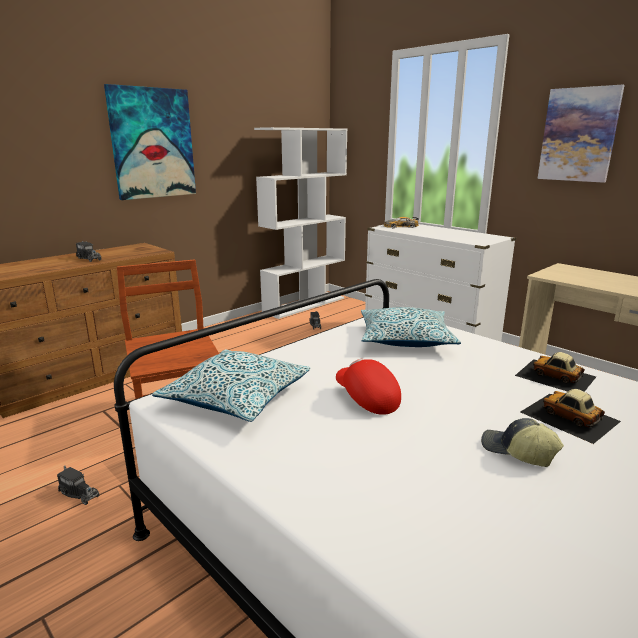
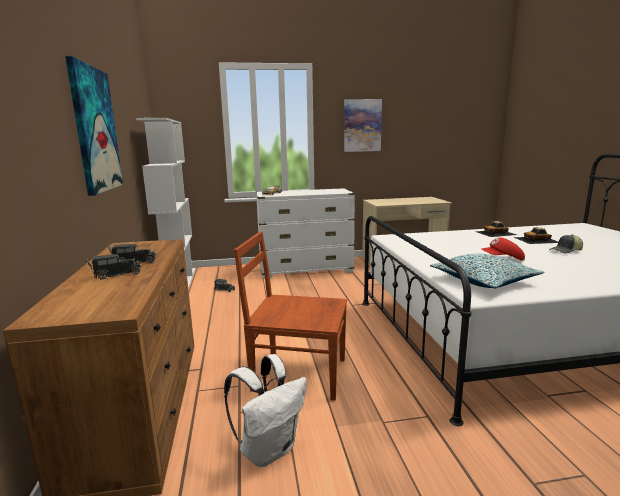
camera: 55 degrees left, 5 degrees down
toy truck [57,466,100,505] -> toy truck moved to [86,254,141,280]
pillow [361,307,461,347] -> none
none -> white backpack [224,354,307,467]

